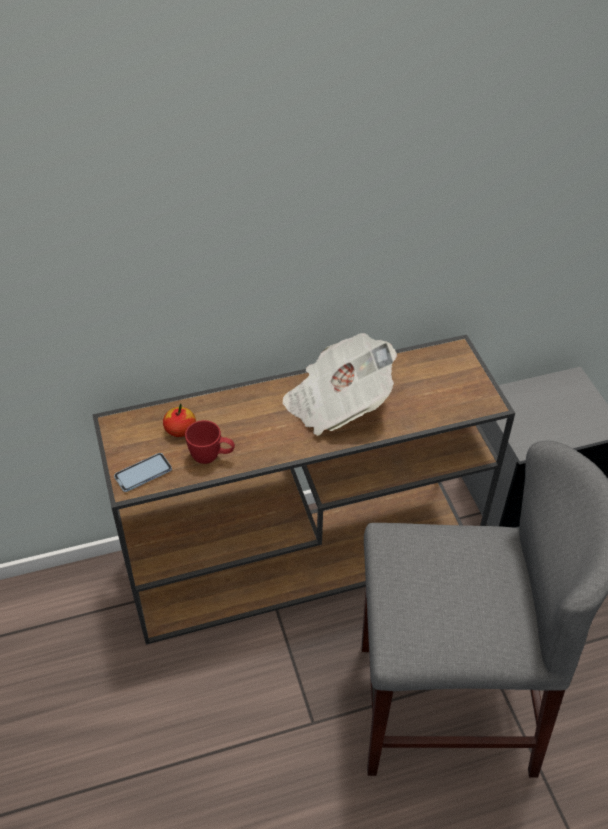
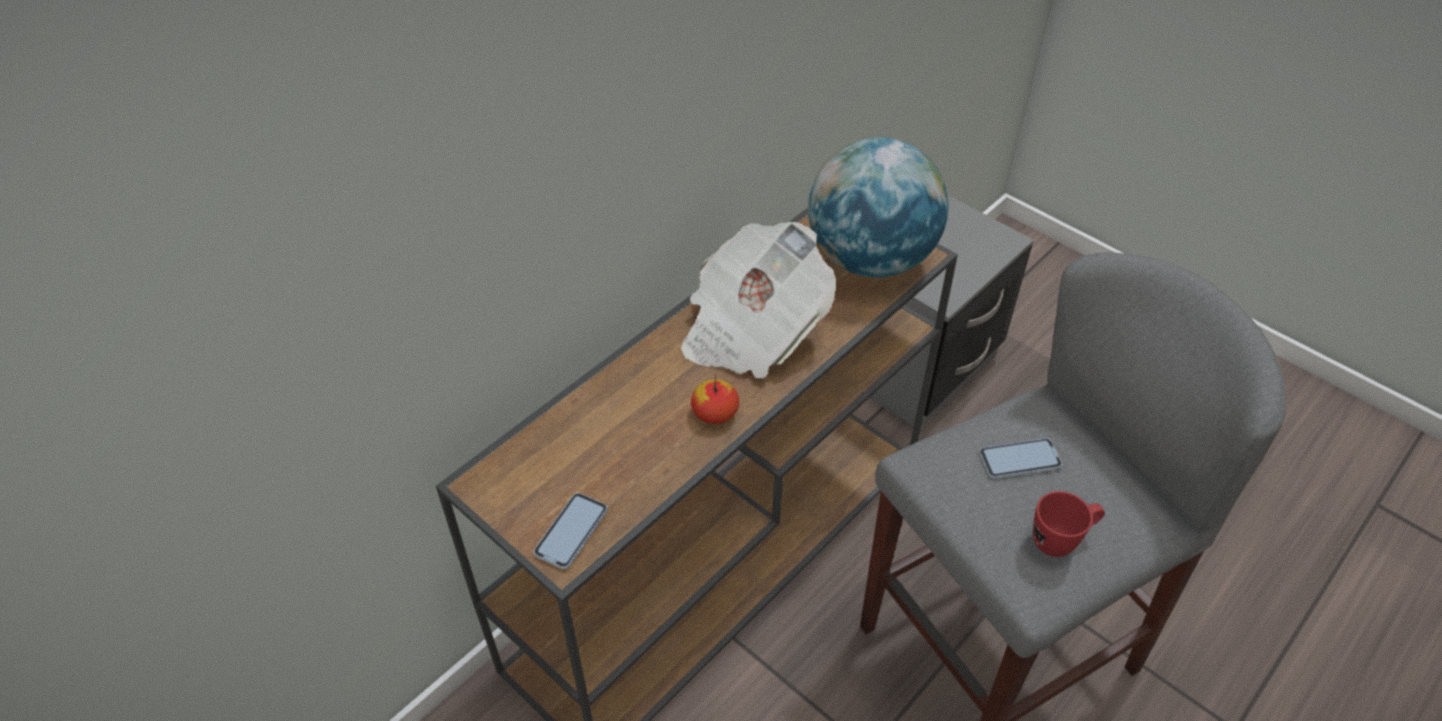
camera: 30 degrees left, 0 degrees up
apple [163,404,196,437] -> apple moved to [691,375,739,424]
red mug [185,420,235,464] -> red mug moved to [1033,491,1105,557]
none -> globe [808,137,949,278]
none -> phone [979,438,1062,479]

